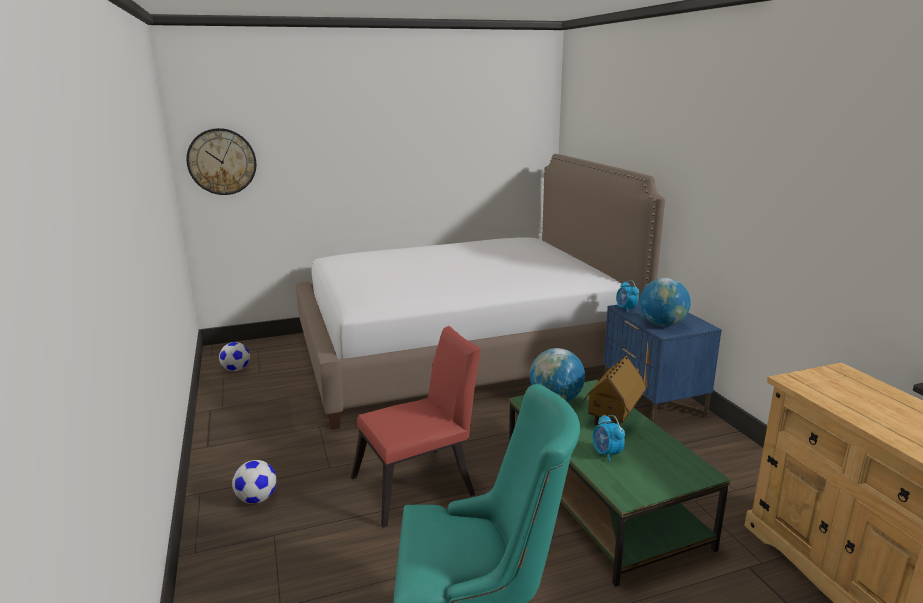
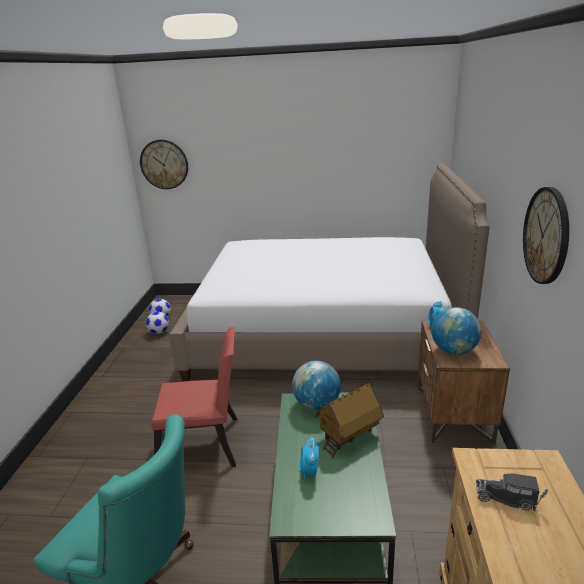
camera: 25 degrees right, 5 degrees up
football [232,460,277,504] -> football moved to [146,312,169,334]
blue nightstand [603,302,722,423] -> brown nightstand [418,321,510,446]
none -> toy truck [476,473,548,511]
none -> wall clock [523,187,569,284]

